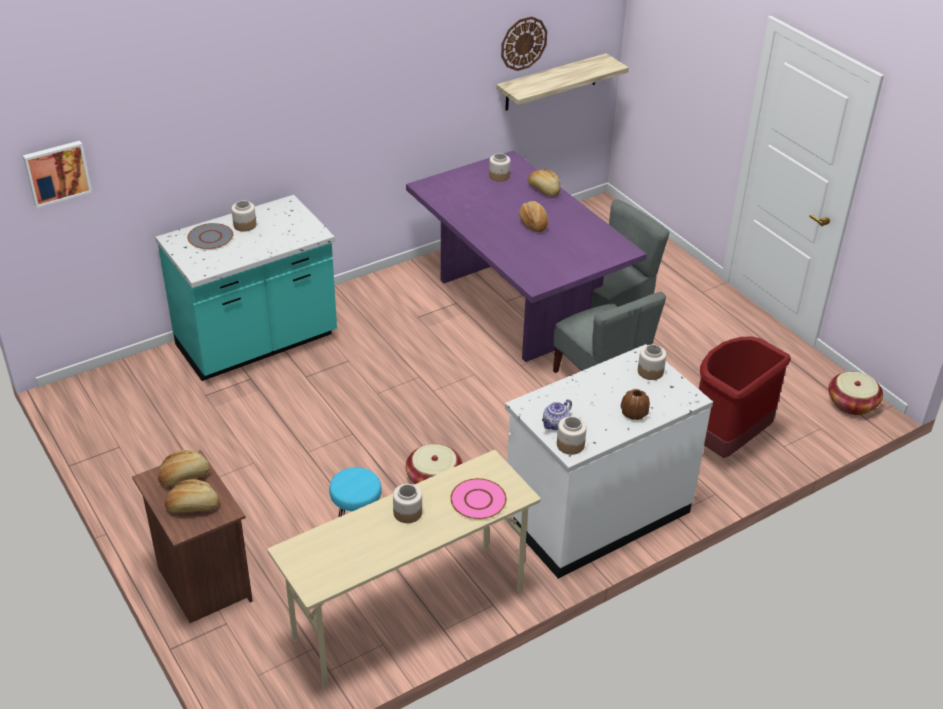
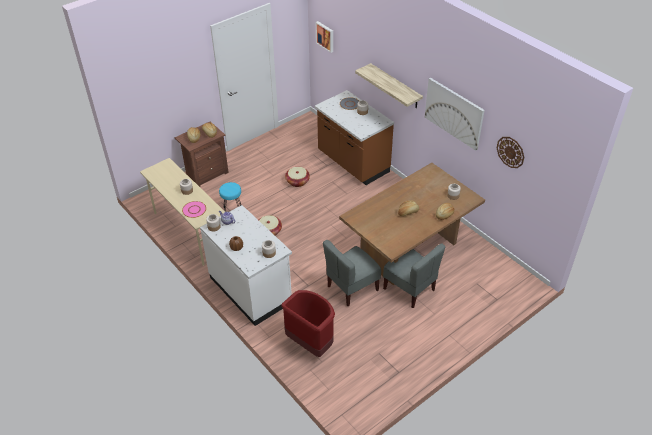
camera: 85 degrees right, 5 degrees up
turquoise counter [155,195,337,381] -> brown counter [315,90,394,185]
purple dining table [406,151,647,362] -> brown dining table [339,163,485,286]
shelf [496,53,629,111] -> shelf moved to [355,63,423,108]
basket [828,372,883,415] -> basket moved to [285,167,310,187]
none -> picture [425,78,485,151]

